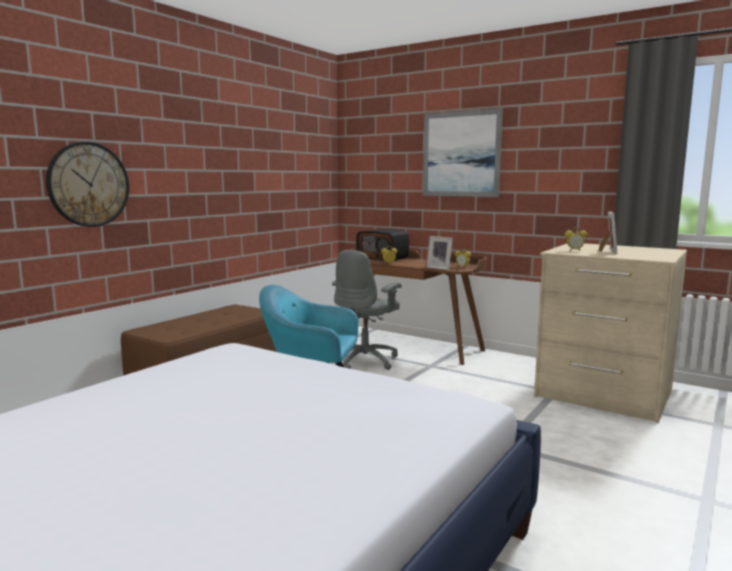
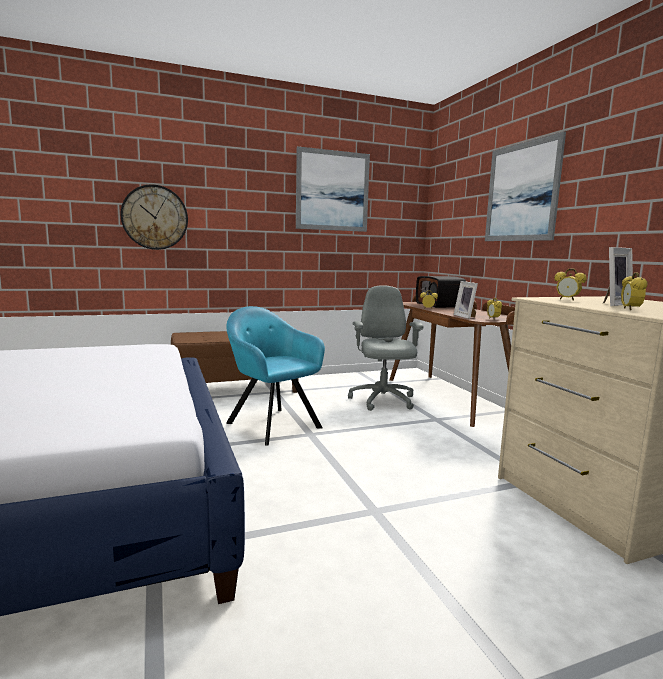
camera: 35 degrees right, 0 degrees up
grey office chair [332,250,402,370] -> grey office chair turned 105 degrees clockwise [348,285,423,411]
none -> picture [296,146,370,232]
none -> alarm clock [621,273,648,310]

